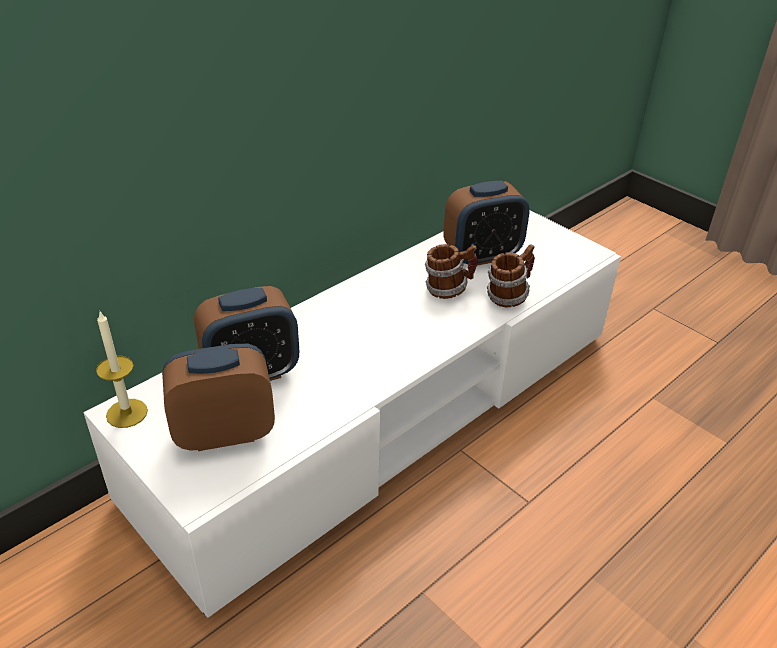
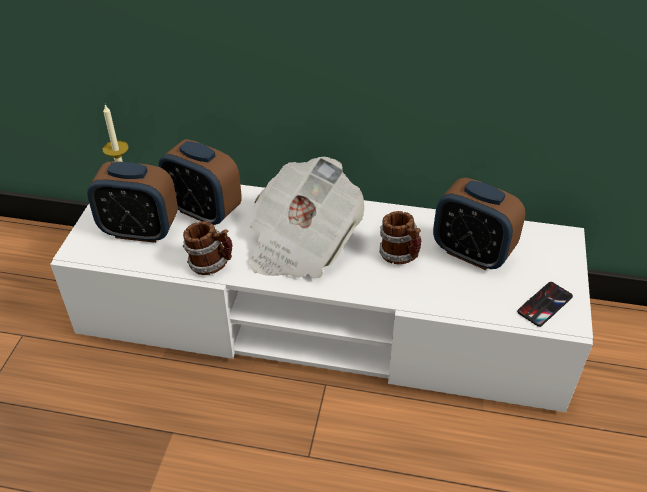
camera: 55 degrees right, 5 degrees up
alarm clock [162,344,275,451] -> alarm clock turned 150 degrees clockwise [87,161,178,243]
mug [487,244,535,307] -> mug moved to [183,221,232,275]
none -> newspaper [250,157,365,279]
none -> phone [517,282,573,327]

